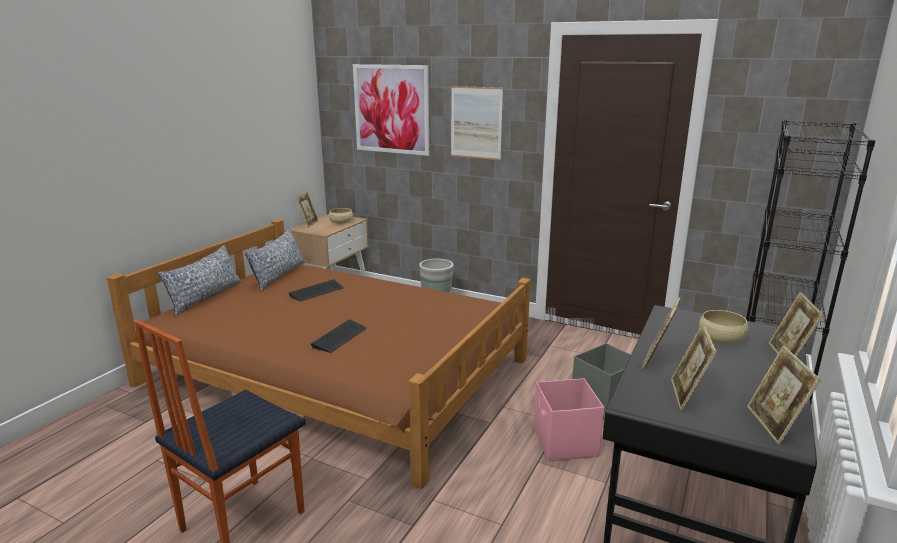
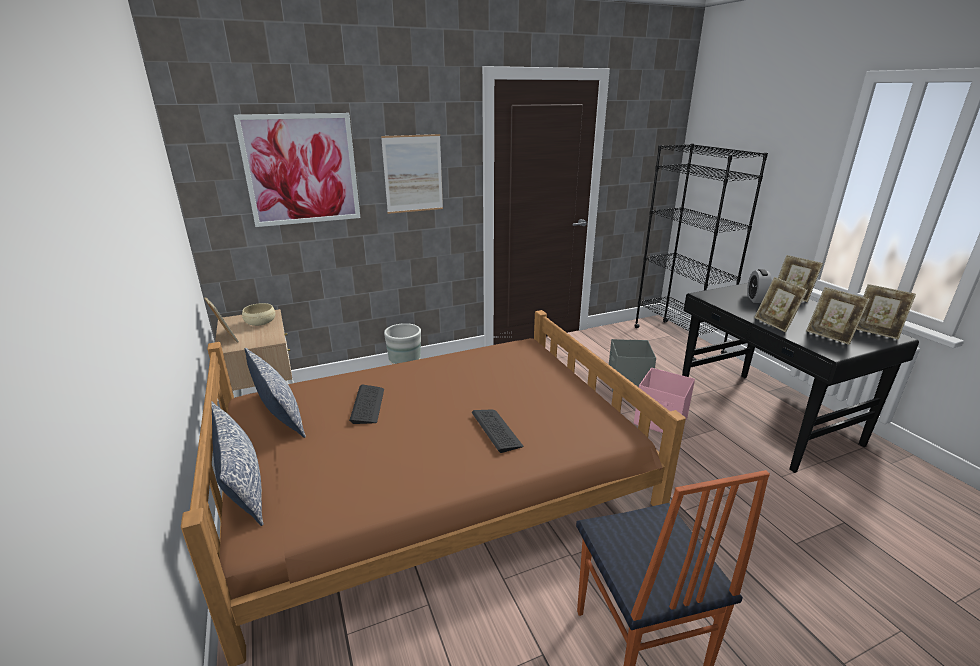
camera: 50 degrees left, 5 degrees up
beige bowl [699,310,748,344] -> alarm clock [747,269,772,303]

